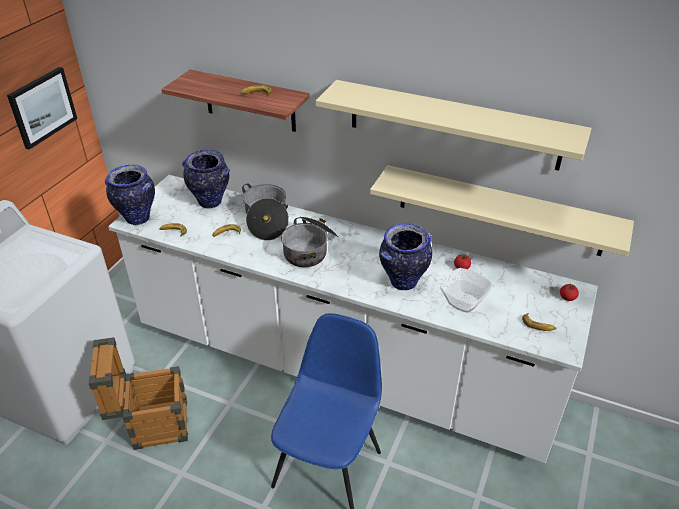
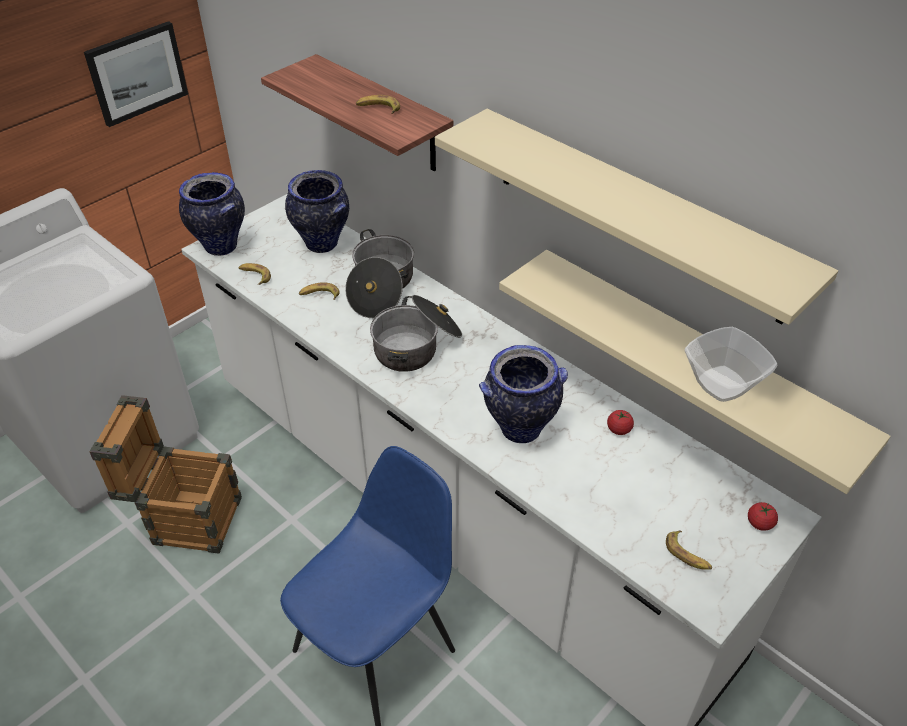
camera: 20 degrees right, 5 degrees up
bowl [440,268,492,313] -> bowl moved to [685,327,777,402]

